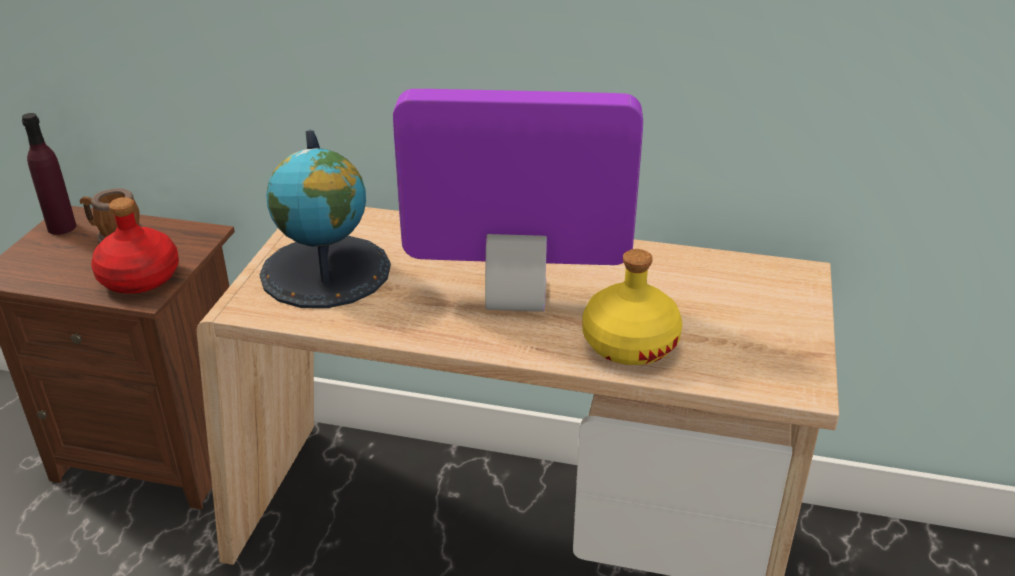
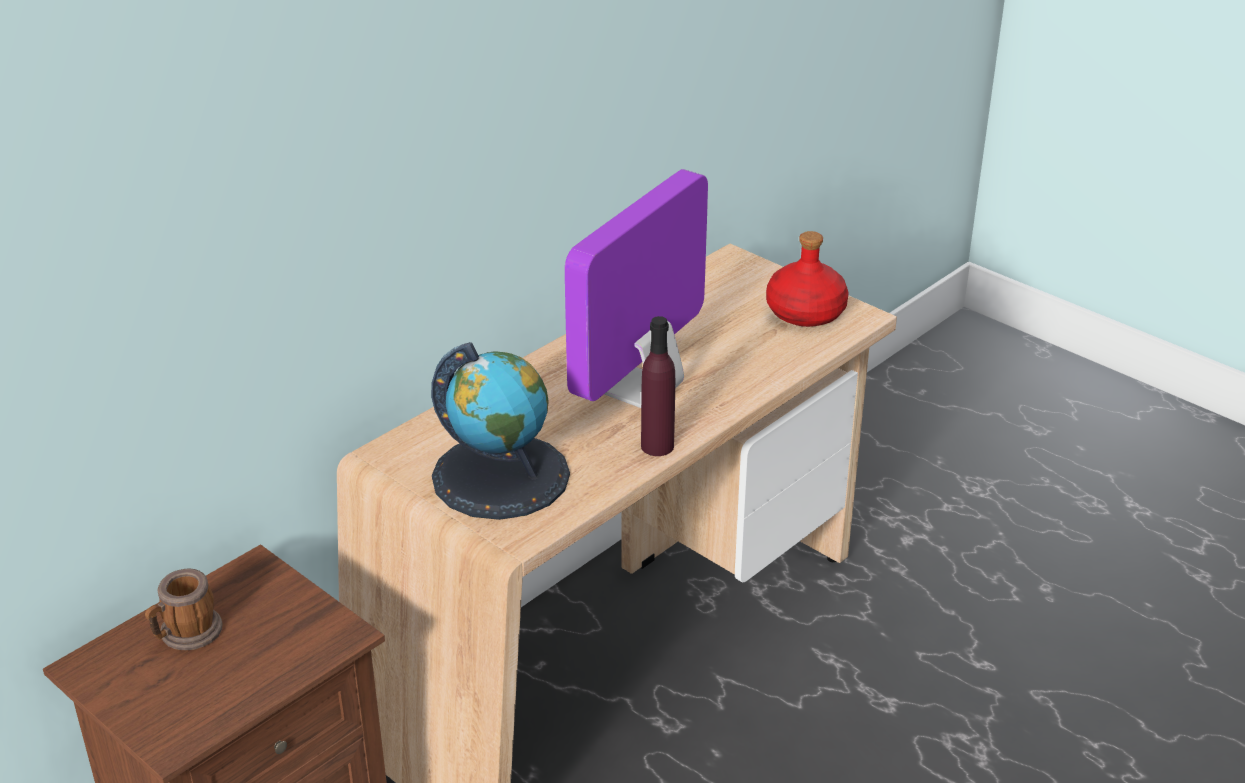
camera: 60 degrees left, 0 degrees up
purple bottle [22,113,76,235] -> purple bottle moved to [641,316,675,456]
red bottle [91,197,179,293] -> red bottle moved to [766,231,849,327]
yellow bottle [583,249,683,365] -> none

